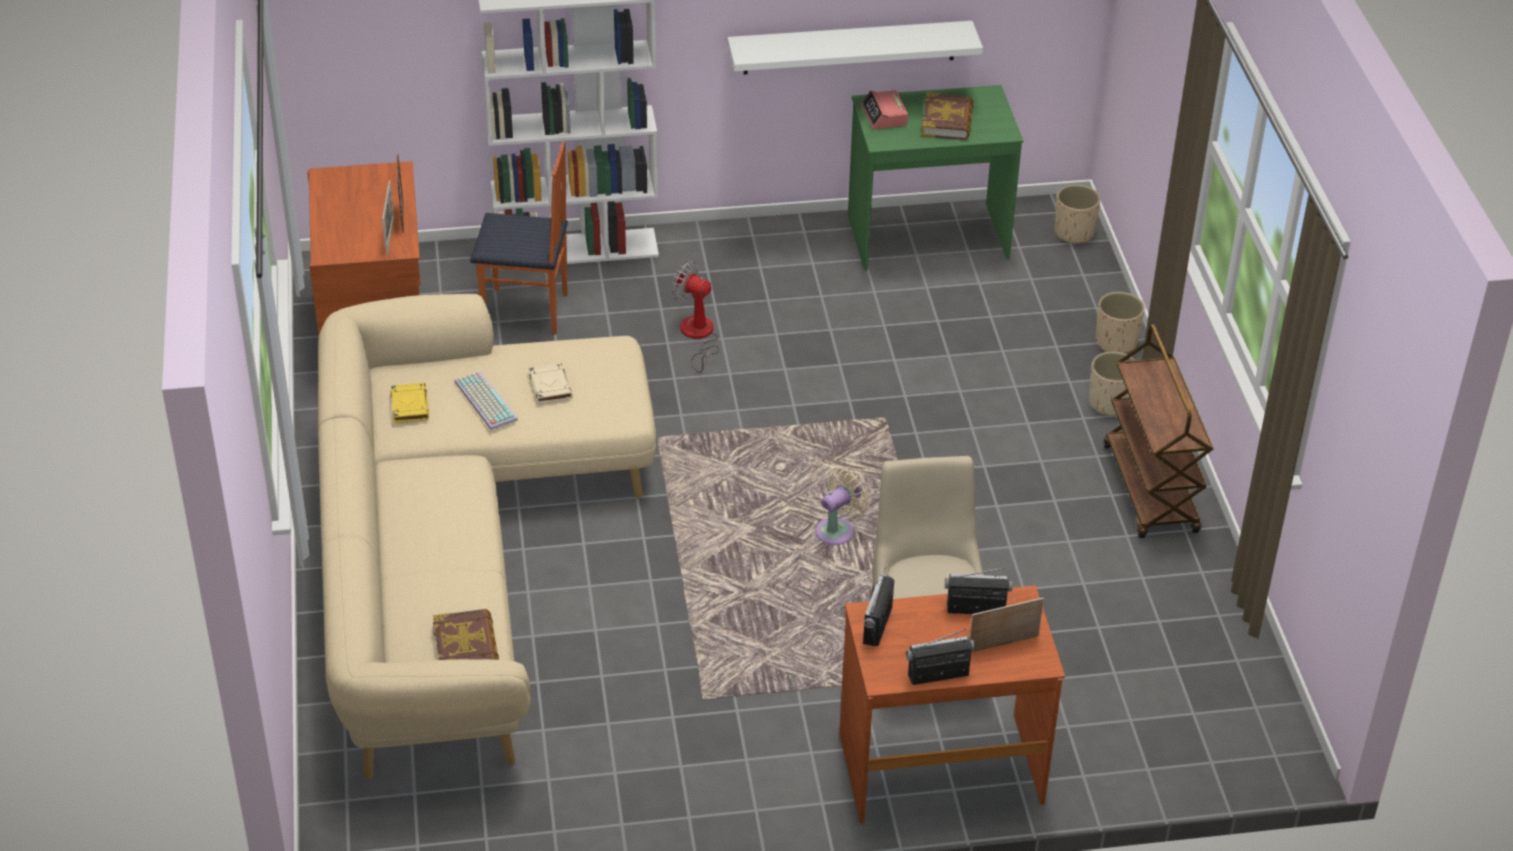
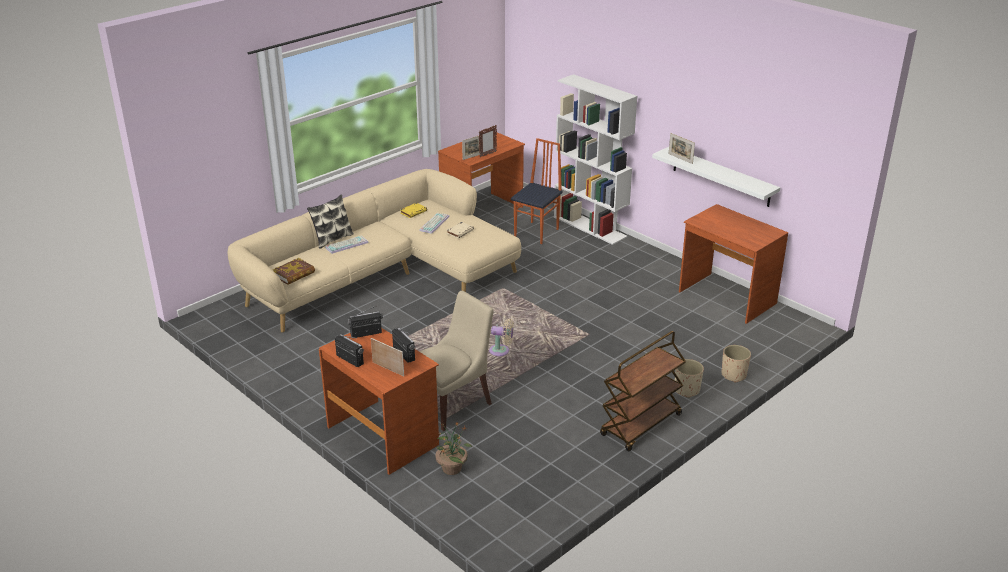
camera: 55 degrees right, 10 degrees down
chair [470,142,568,335] -> chair turned 120 degrees counterclockwise [511,138,563,244]
fan [672,262,719,373] -> none
green desk [848,85,1023,271] -> brown desk [679,204,788,324]
alarm clock [861,90,908,130] -> none
book [921,92,973,140] -> none
beige planter [1055,184,1101,243] -> none
none -> pillow [307,194,354,249]
none -> keyboard [325,236,368,254]
none -> potted plant [435,422,472,475]
none -> picture frame [669,133,695,164]

